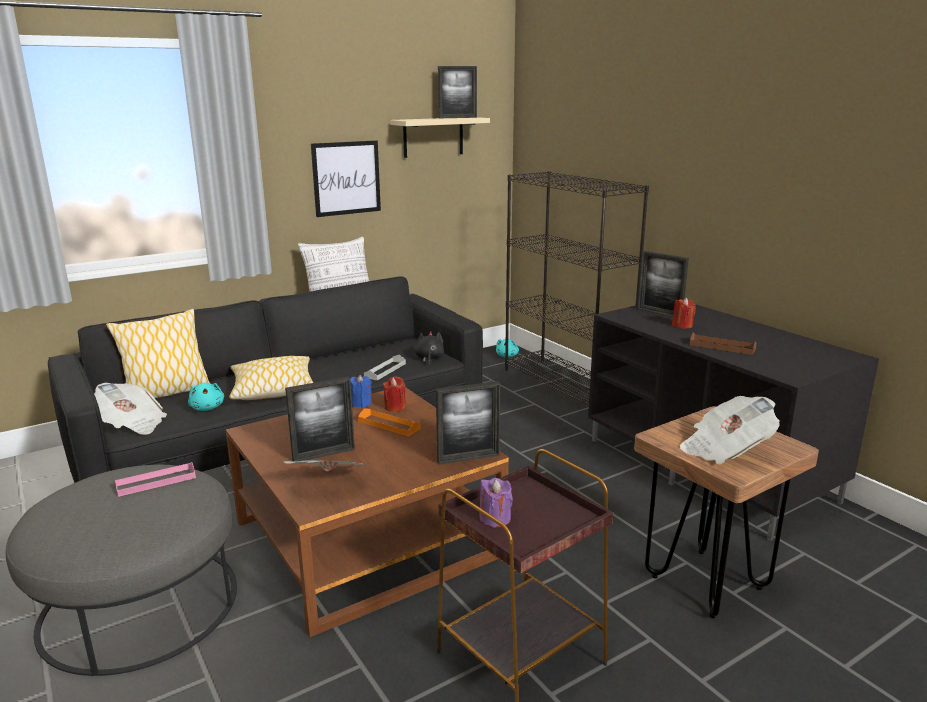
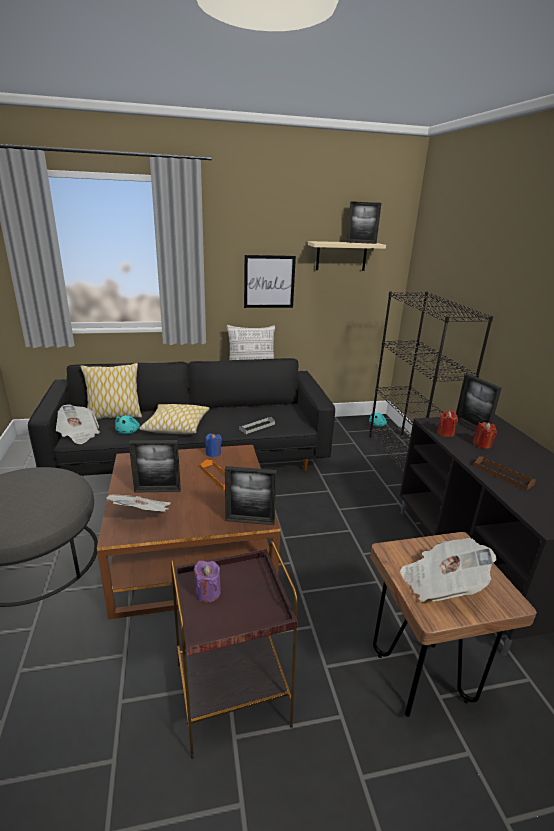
camera: 20 degrees right, 5 degrees up
pink tray [115,462,196,497] -> none
red candle [383,376,406,411] -> red candle moved to [437,410,458,437]
black plush toy [415,331,444,365] -> none

